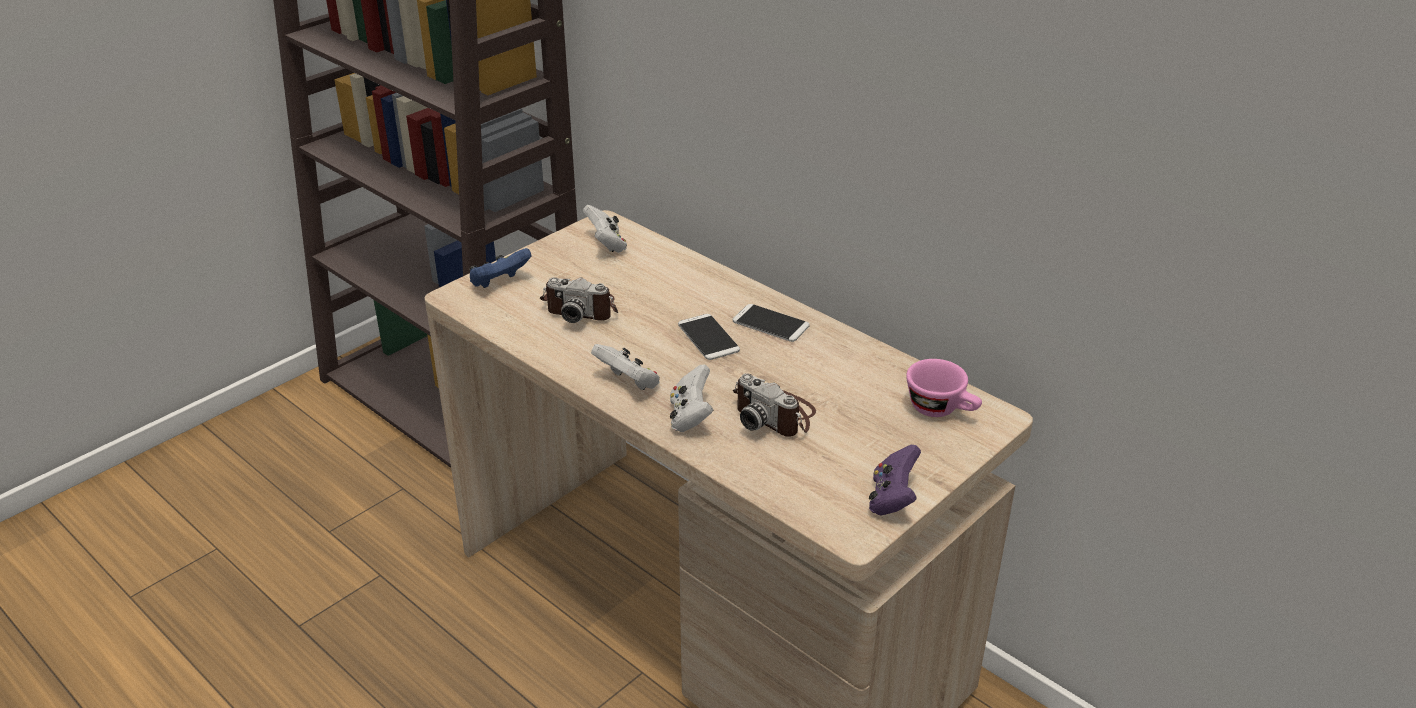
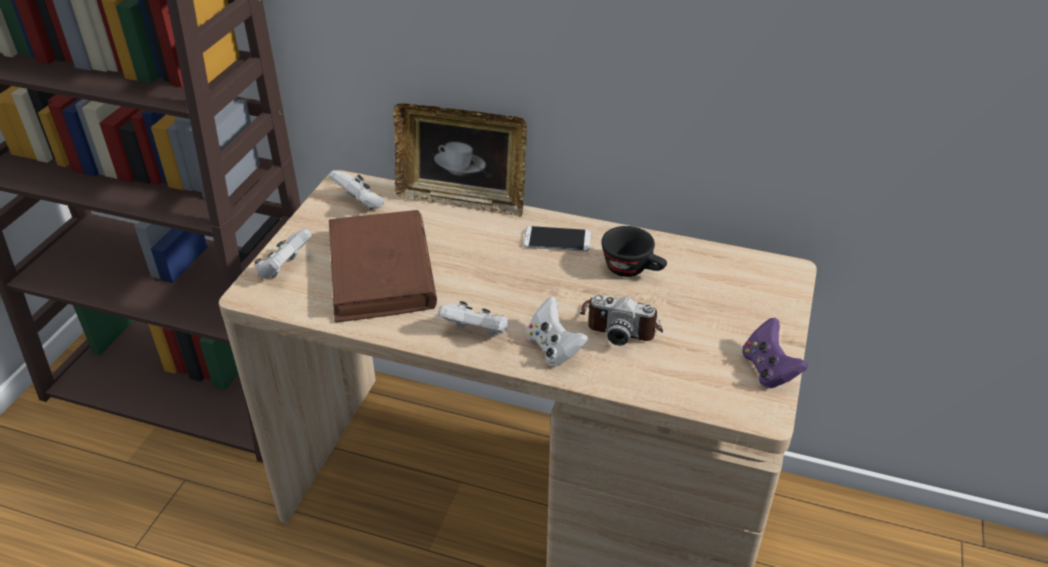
camera: 25 degrees left, 5 degrees up
blue game controller [469,248,532,288] -> white game controller [255,228,312,279]
camera [540,277,618,323] -> brown book [329,210,437,322]
phone [678,314,740,360] -> none
pink cup [906,359,982,417] -> none
none -> picture frame [393,103,527,217]
none -> black cup [601,226,667,277]

